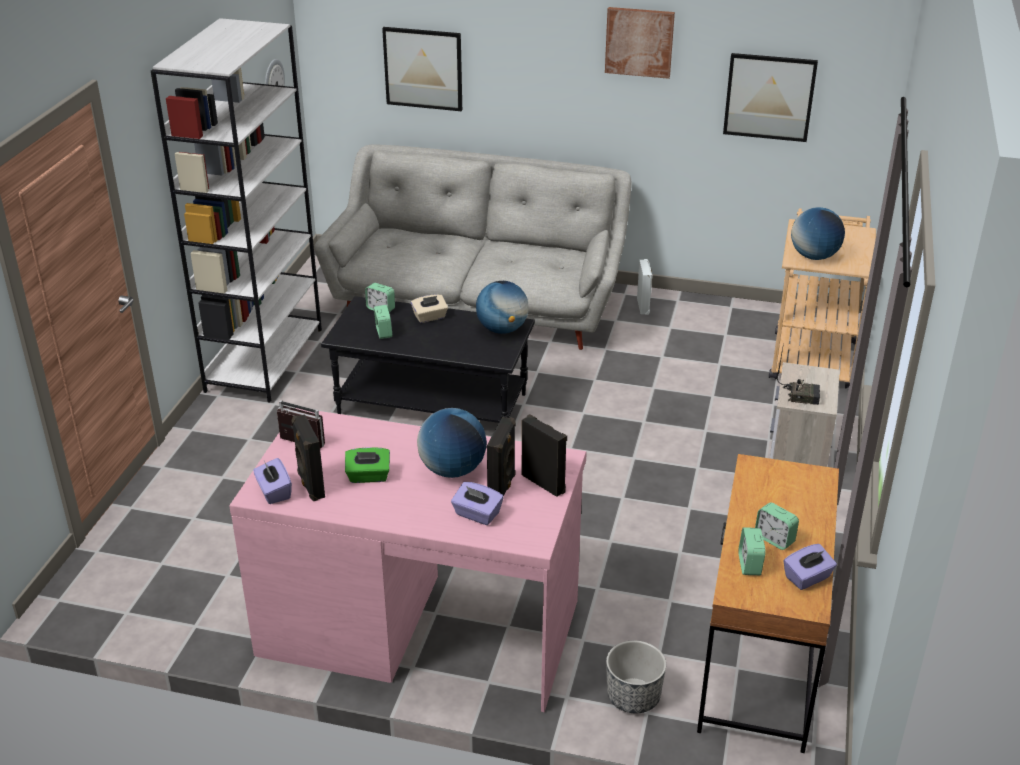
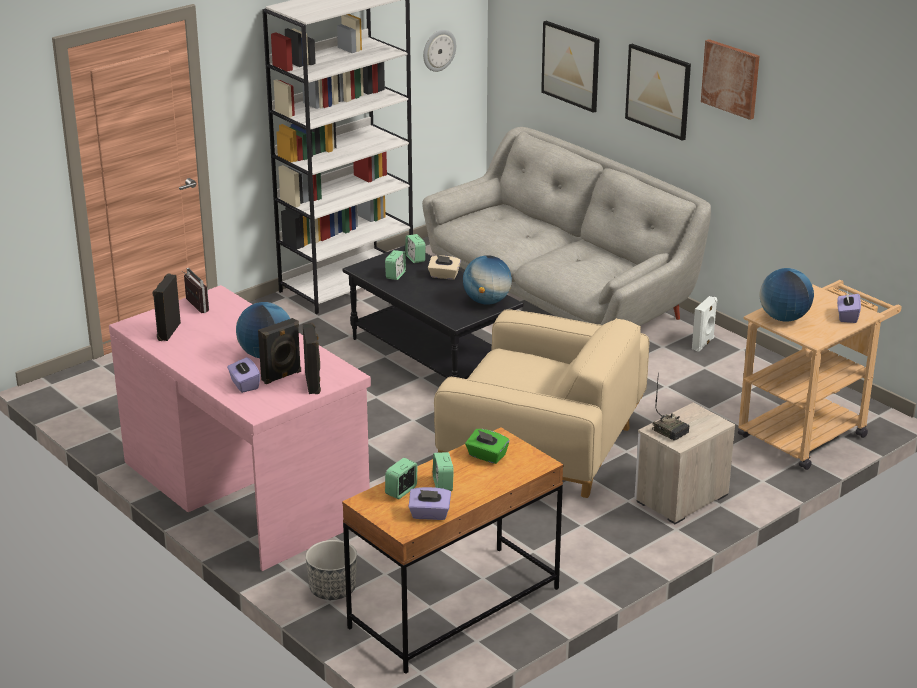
camera: 35 degrees right, 5 degrees down
purple tissue box [253,458,292,504] -> purple tissue box moved to [837,291,861,323]
green tissue box [345,447,390,483] -> green tissue box moved to [465,429,509,464]
picture [723,53,818,142] -> picture moved to [625,44,691,141]
none -> beige armchair [434,309,649,498]

